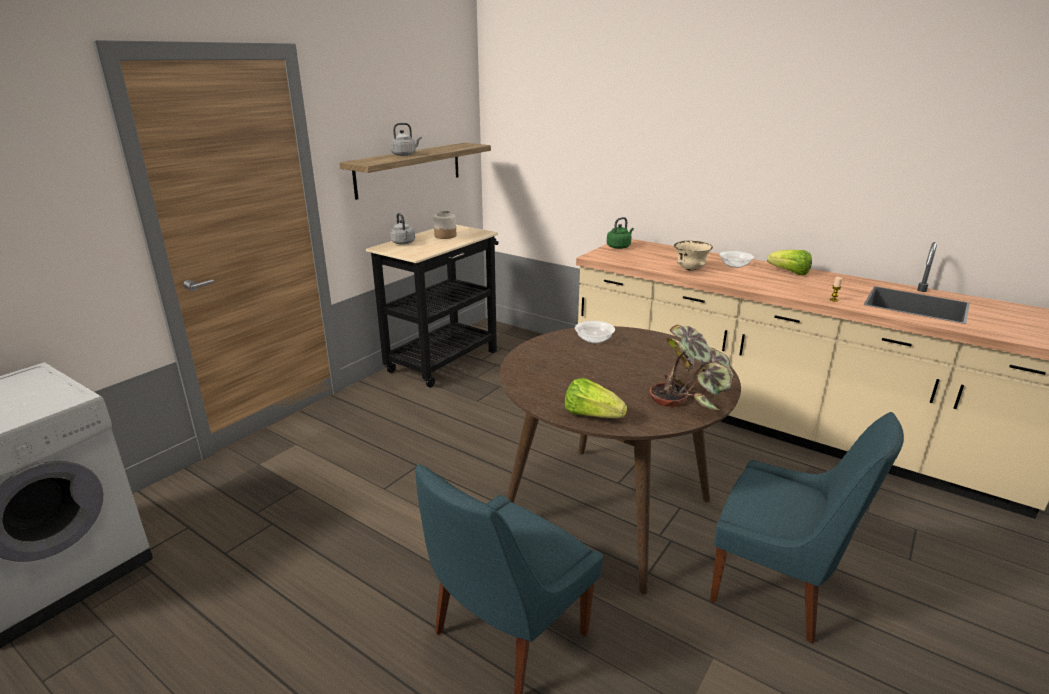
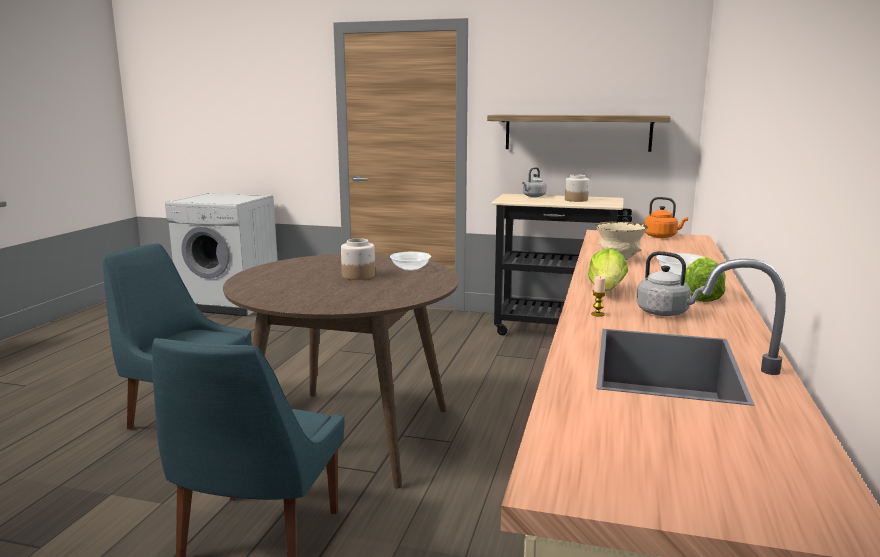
camera: 70 degrees right, 10 degrees down
grey kettle [390,123,422,156] -> grey kettle moved to [637,251,704,316]
lettuce [565,378,627,418] -> lettuce moved to [588,248,628,291]
green kettle [607,217,634,249] -> orange kettle [644,197,688,238]
potted plant [649,325,735,412] -> none
none -> jar [341,238,375,280]

